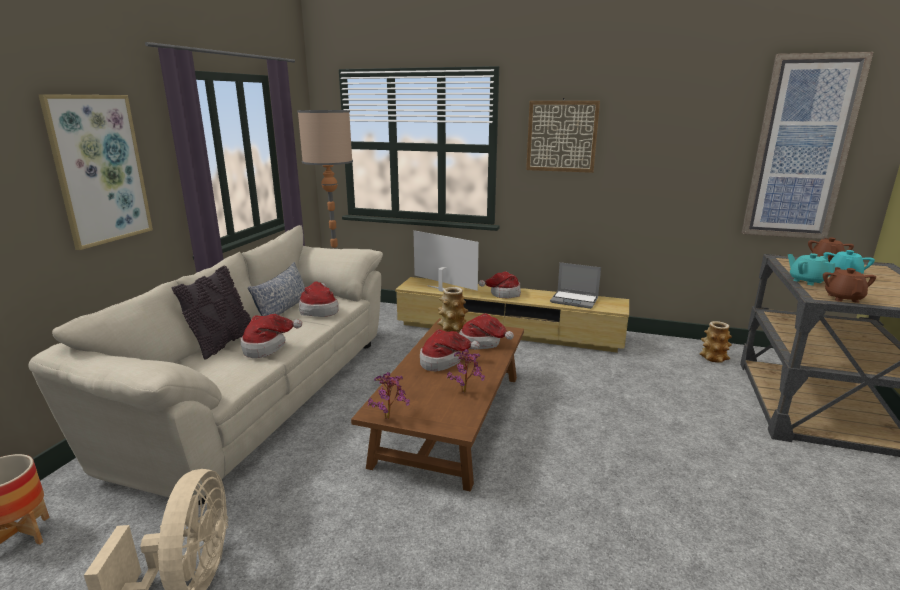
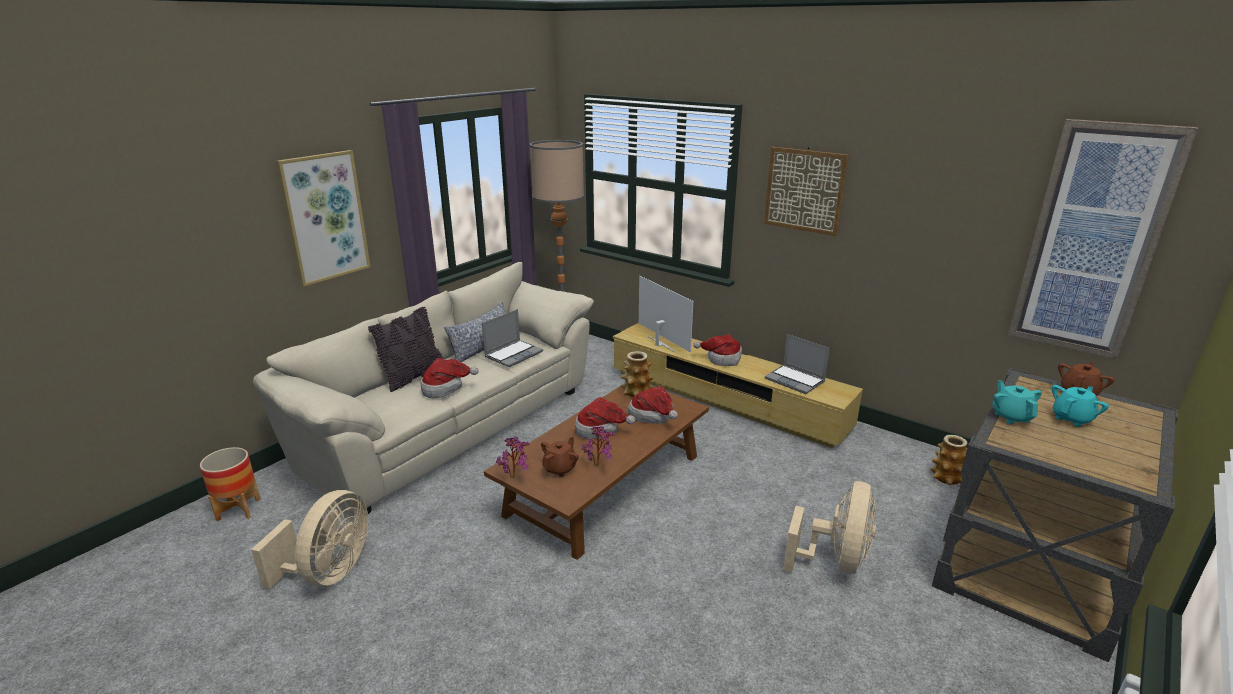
camera: 20 degrees right, 5 degrees up
hat [299,281,339,317] -> laptop [482,309,543,367]
brown teapot [823,267,876,303] -> brown teapot moved to [541,437,579,477]
none -> beige fan [783,481,876,574]

